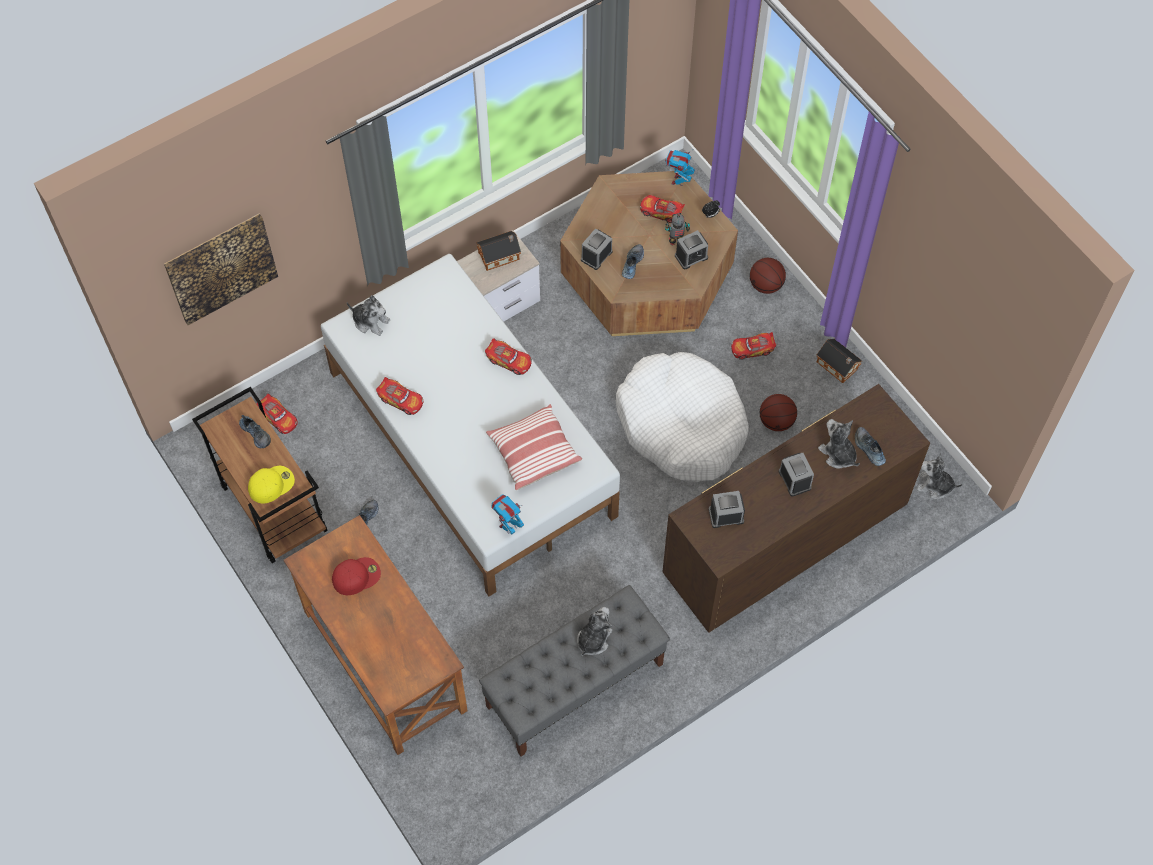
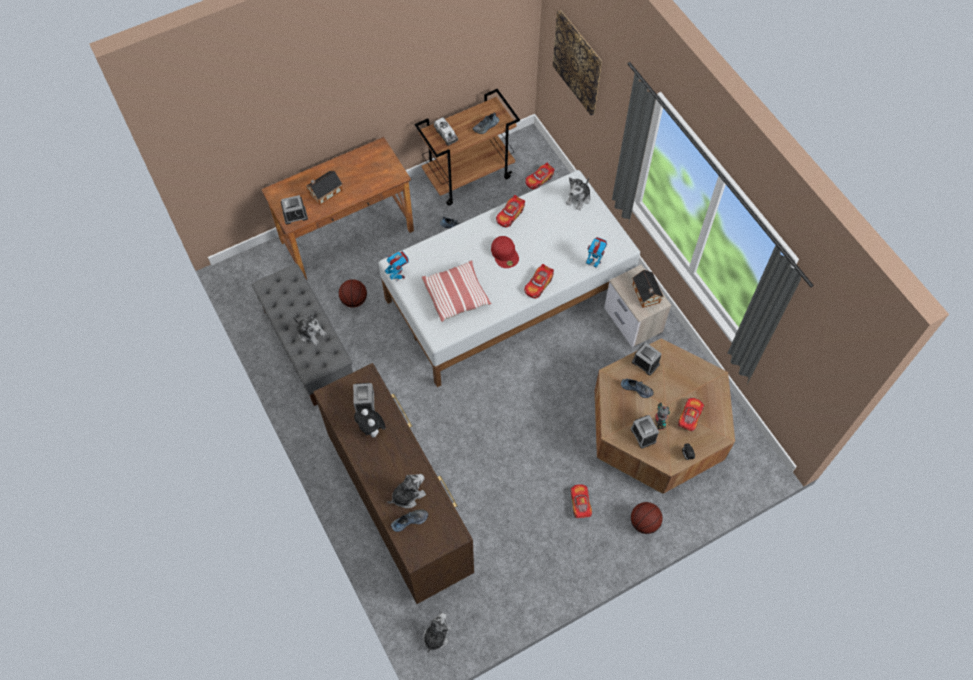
camera: 95 degrees right, 0 degrees up
yellow cap [248,466,295,503] -> toy truck [434,117,458,146]
red cap [332,557,381,595] -> red cap moved to [491,236,519,268]
white dog bed [616,352,749,482] -> none
toy robot [665,150,695,186] -> toy robot moved to [586,237,607,268]
basketball [760,394,797,431] -> basketball moved to [339,279,367,308]
alarm clock [779,453,814,497] -> alarm clock moved to [281,195,308,224]
toy house [817,339,862,383] -> toy house moved to [306,171,342,205]
none -> plush toy [354,408,386,439]

